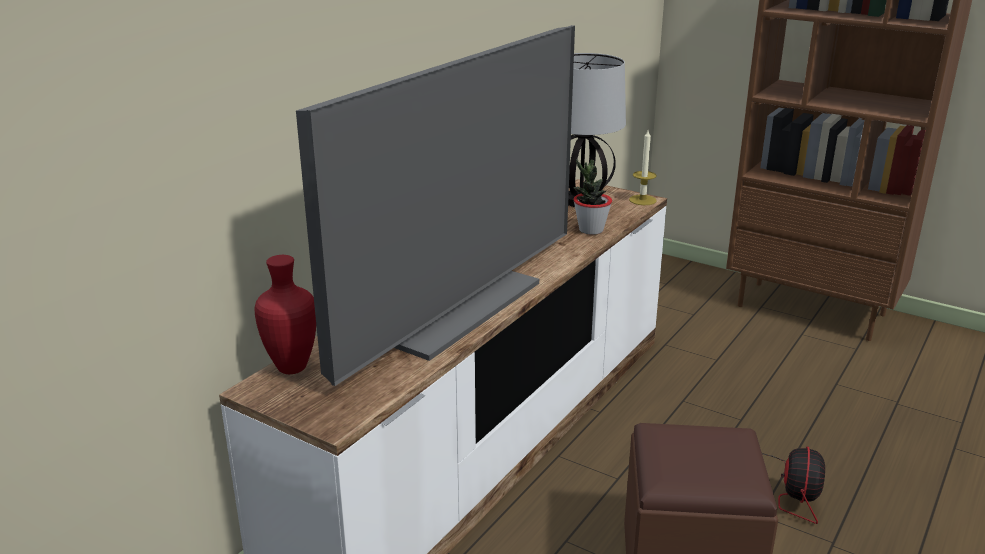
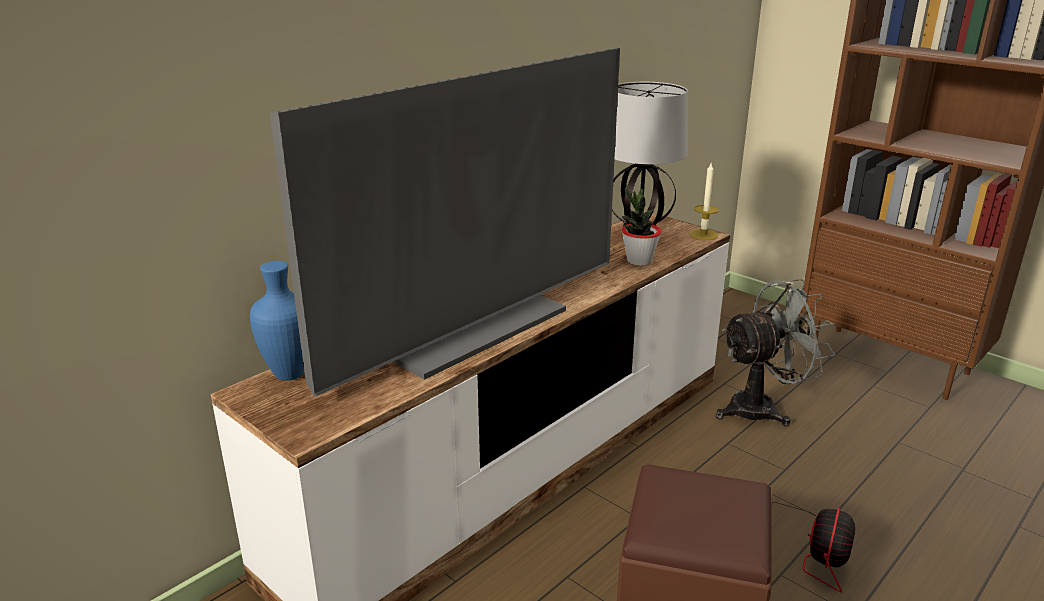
camera: 10 degrees right, 0 degrees up
red vase [254,255,316,374] -> blue vase [250,261,304,381]
none -> grey fan [716,279,835,427]

